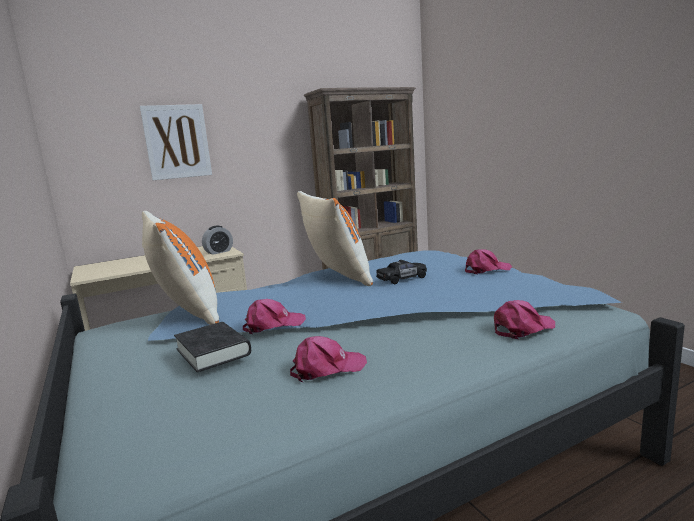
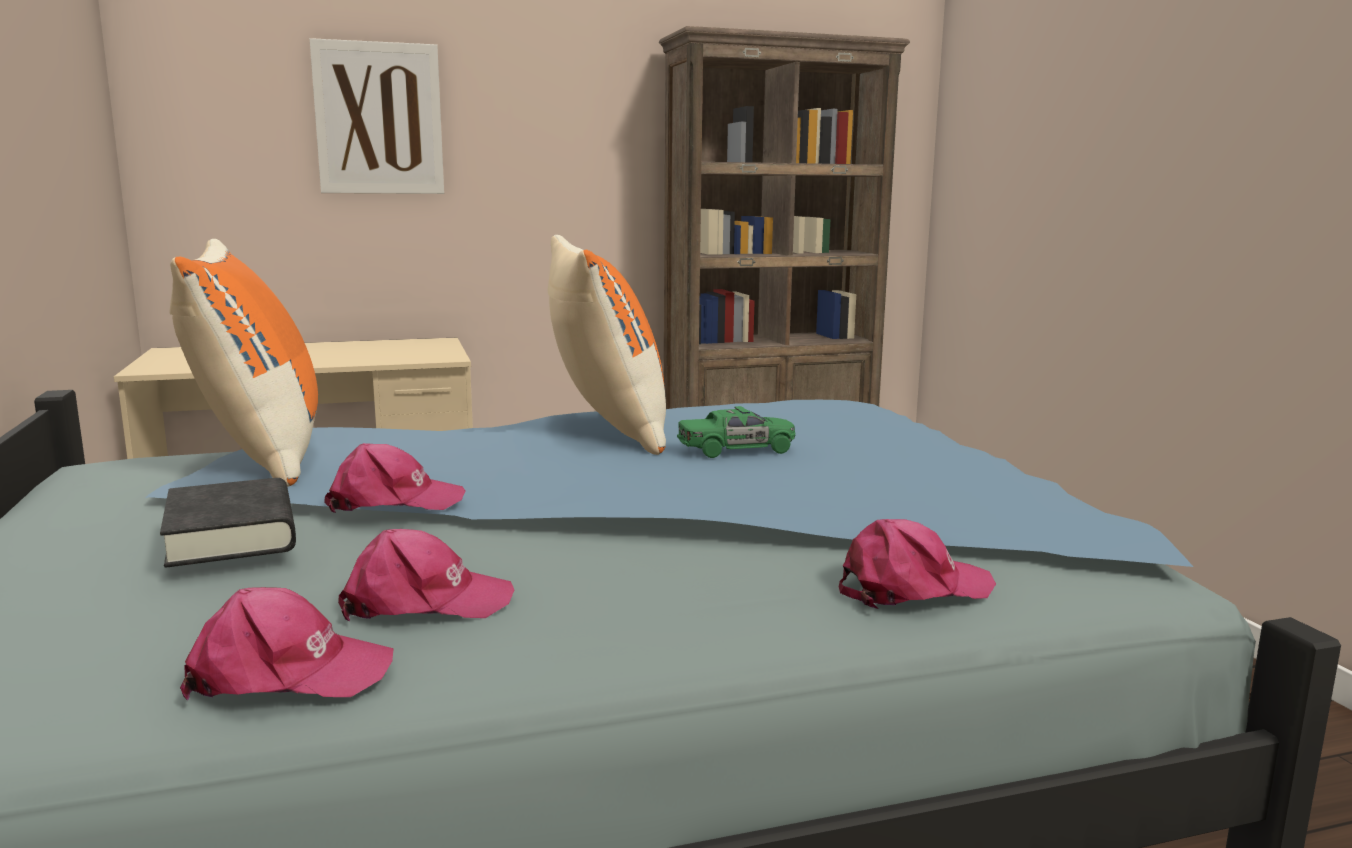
camera: 10 degrees right, 0 degrees up
alarm clock [202,226,233,255] -> none
black toy car [376,260,427,284] -> green toy car [677,406,795,458]
pink cap [465,249,512,274] -> pink cap moved to [180,587,394,701]

